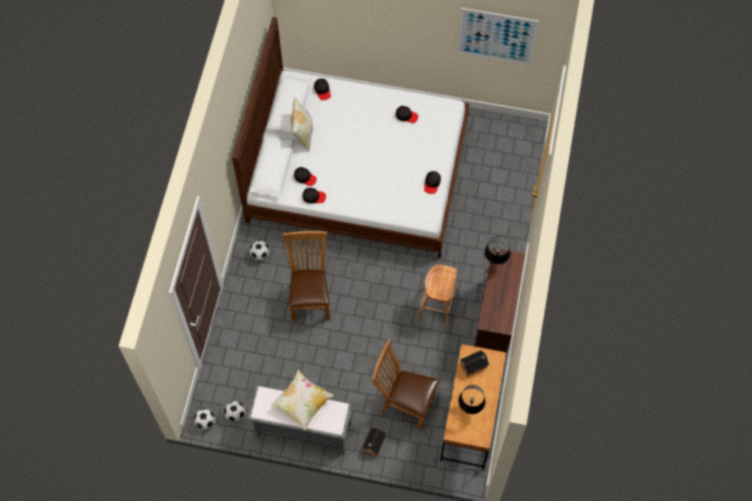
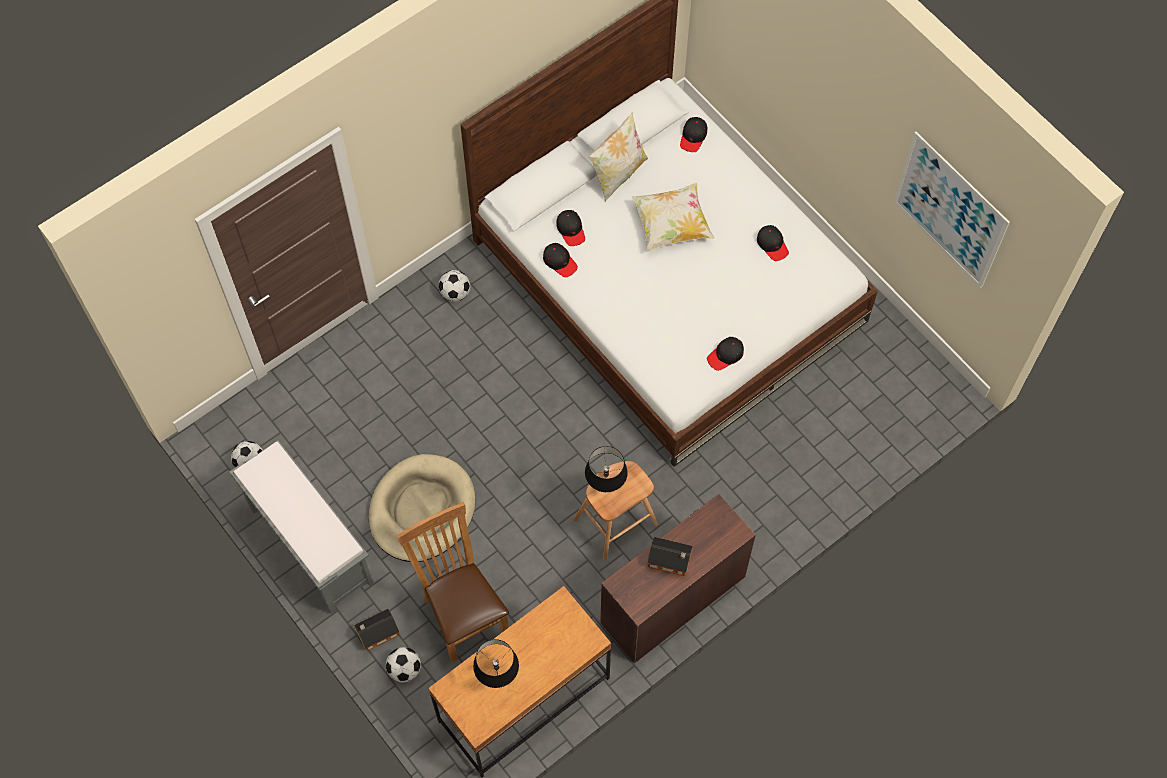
camera: 40 degrees right, 0 degrees up
football [194,409,215,430] -> football moved to [386,647,421,682]
pillow [271,370,334,431] -> pillow moved to [632,182,714,252]
brown chair [283,231,330,321] -> none
toy house [460,350,489,377] -> toy house moved to [647,537,693,576]
black table lamp [485,236,510,264] -> black table lamp moved to [585,446,628,492]
none -> beige dog bed [369,454,475,562]

